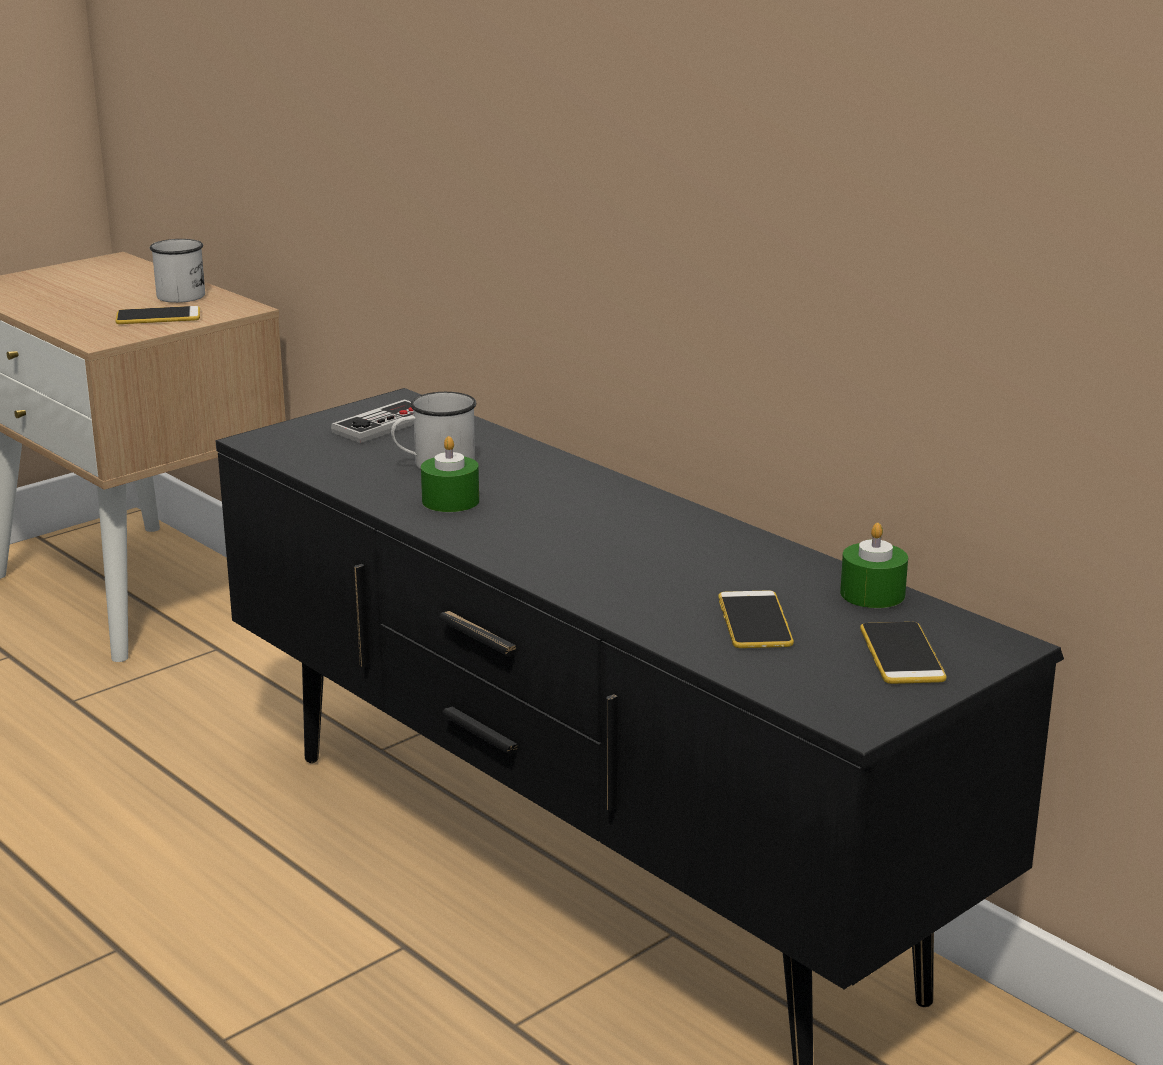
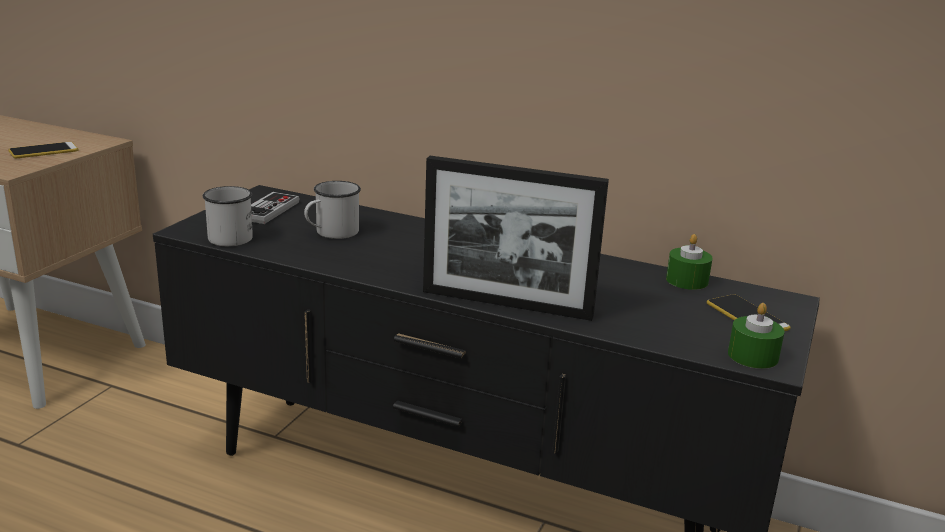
camera: 25 degrees left, 0 degrees up
white mug [150,239,205,303] -> white mug moved to [203,186,253,246]
green candle [421,436,479,512] -> green candle moved to [728,303,785,369]
phone [718,590,794,648] -> none
none -> picture frame [423,156,609,321]

